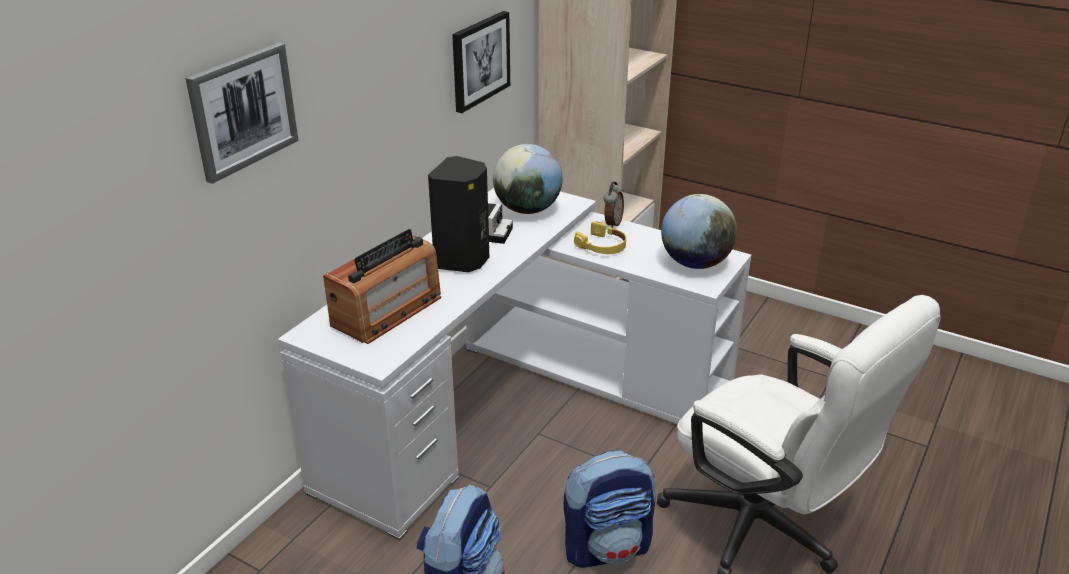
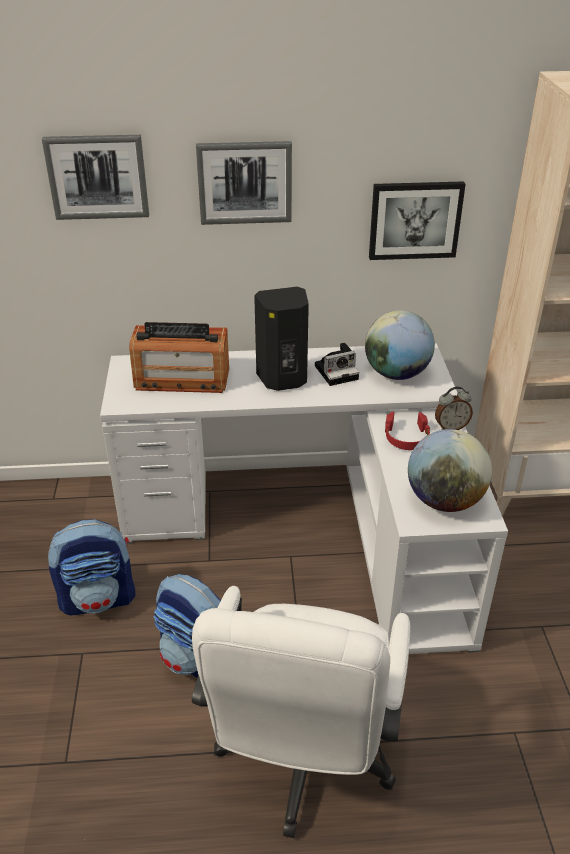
camera: 55 degrees right, 5 degrees up
yellow headphones [574,221,626,254] -> red headphones [385,411,430,450]
none -> picture [196,141,292,225]

